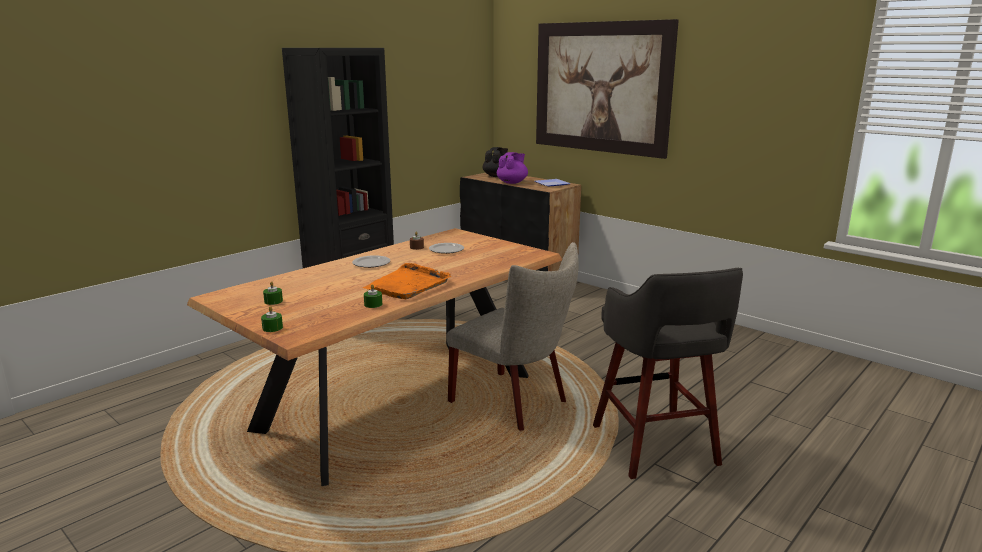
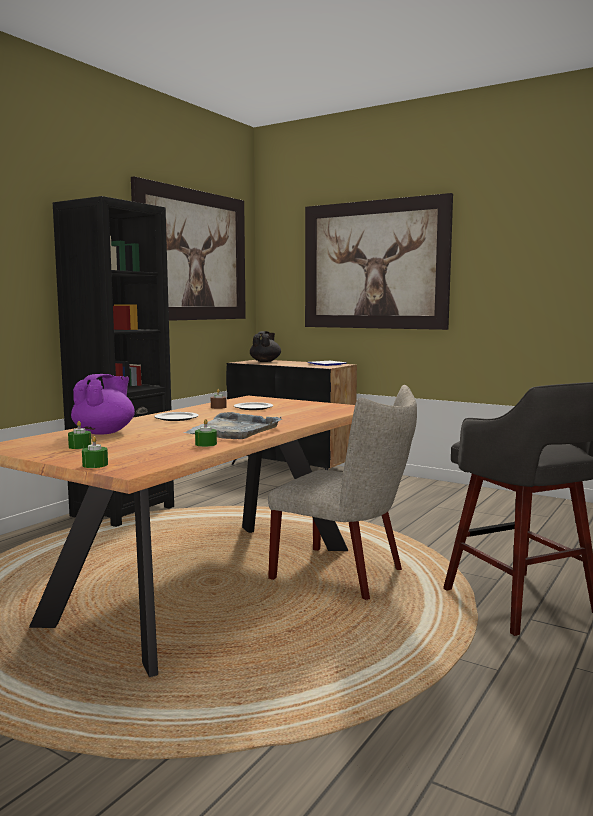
camera: 10 degrees left, 10 degrees down
orange tray [363,263,451,299] -> grey tray [183,412,283,439]
purple teapot [497,152,528,184] -> purple teapot moved to [71,374,135,435]
none -> picture [131,176,246,321]

